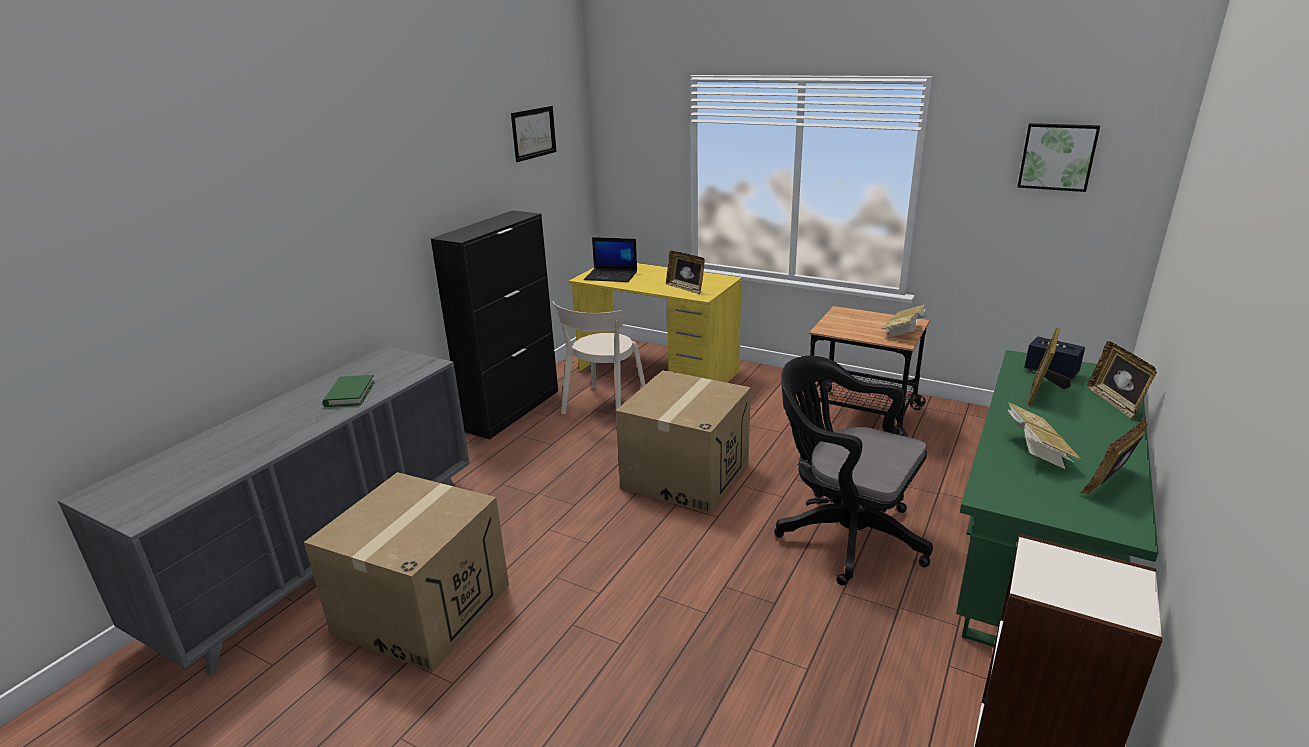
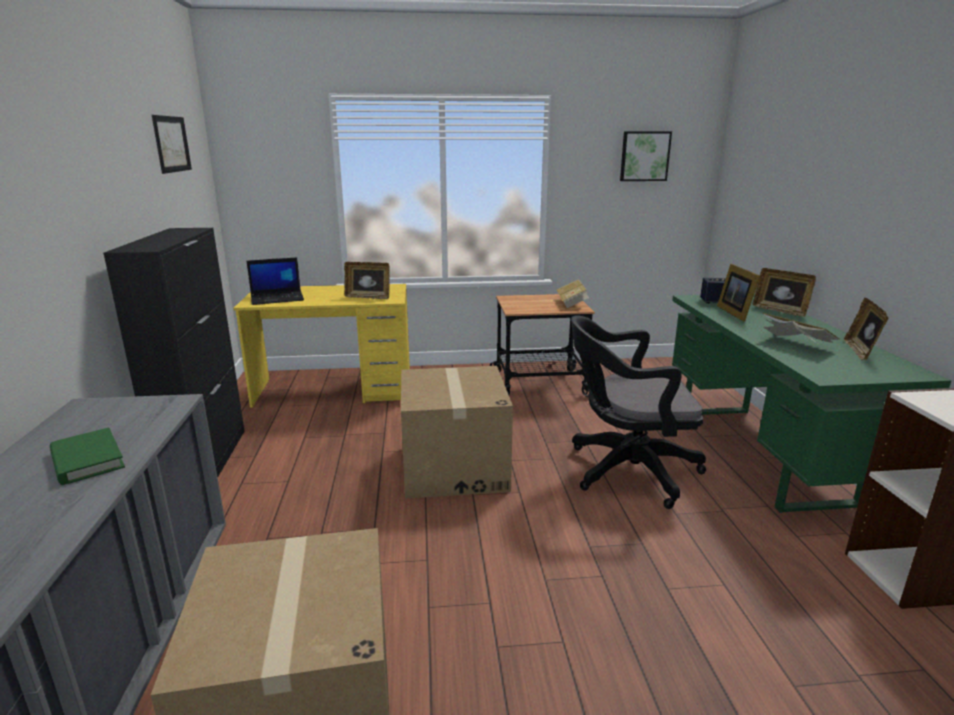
camera: 35 degrees left, 5 degrees down
beige chair [552,301,646,426] -> none

